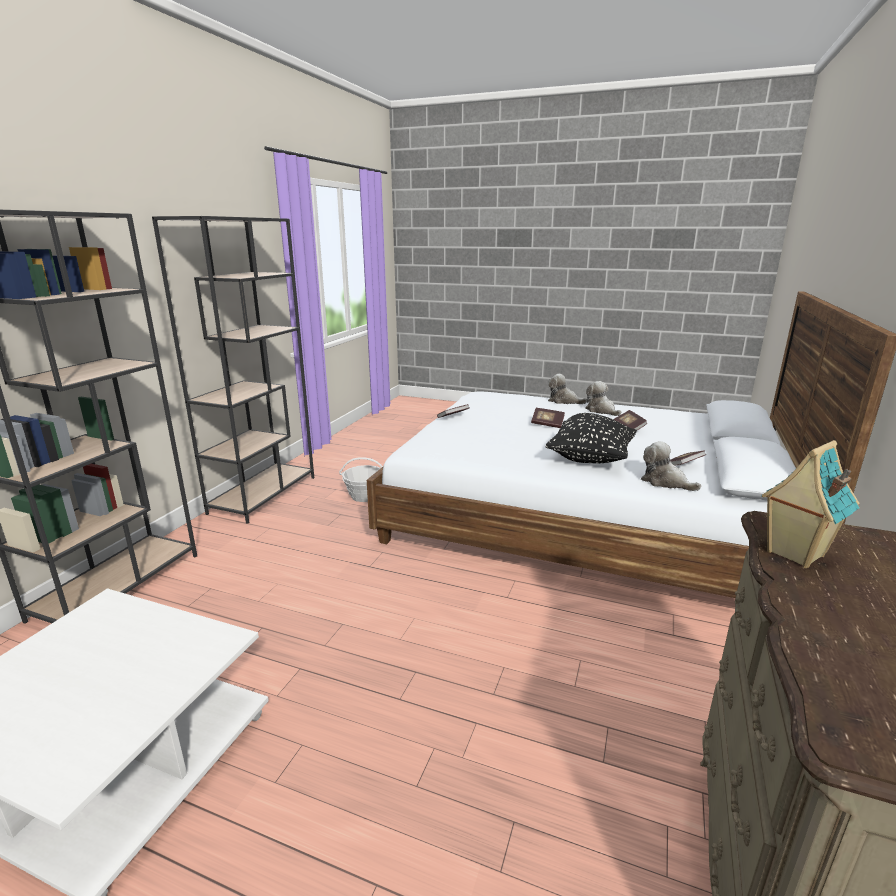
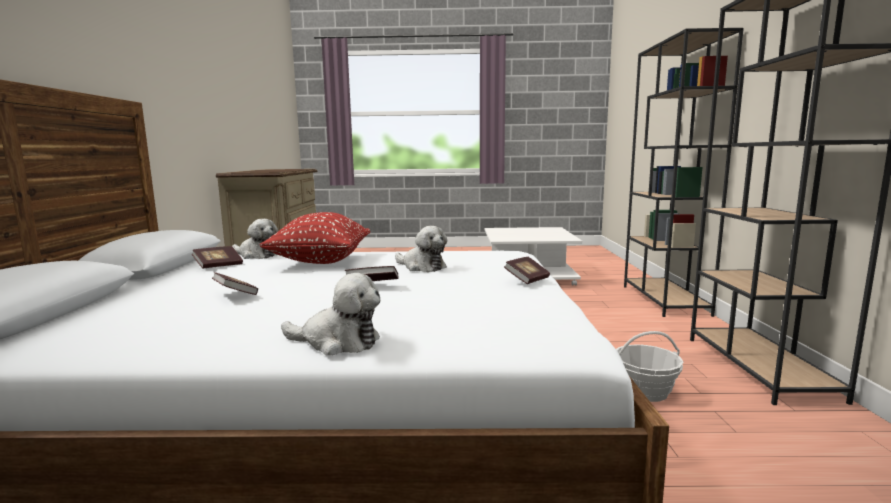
camera: 160 degrees right, 10 degrees down
black pillow [545,413,637,463] -> red pillow [259,212,370,264]
plush toy [585,381,621,416] -> plush toy moved to [395,226,447,272]
toy house [761,440,860,568] -> none

